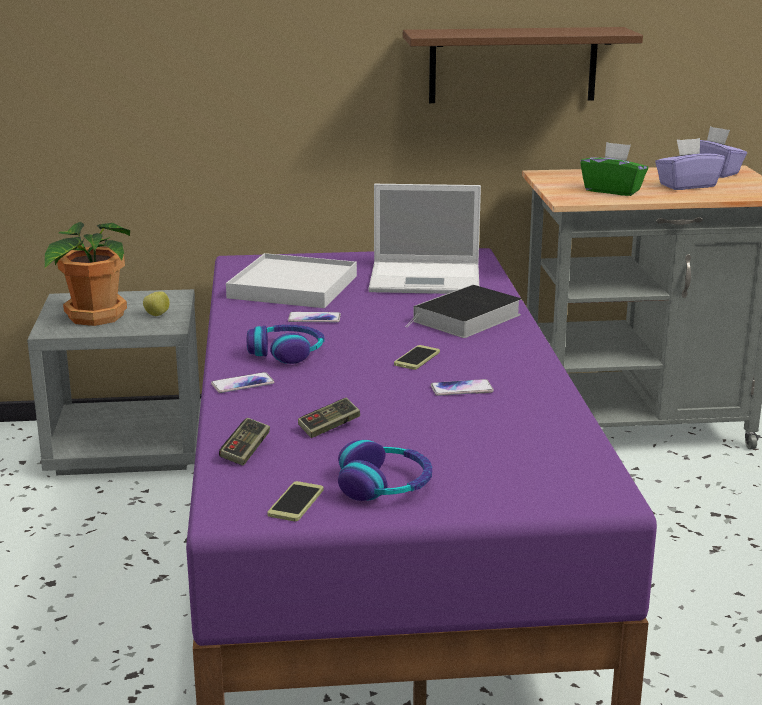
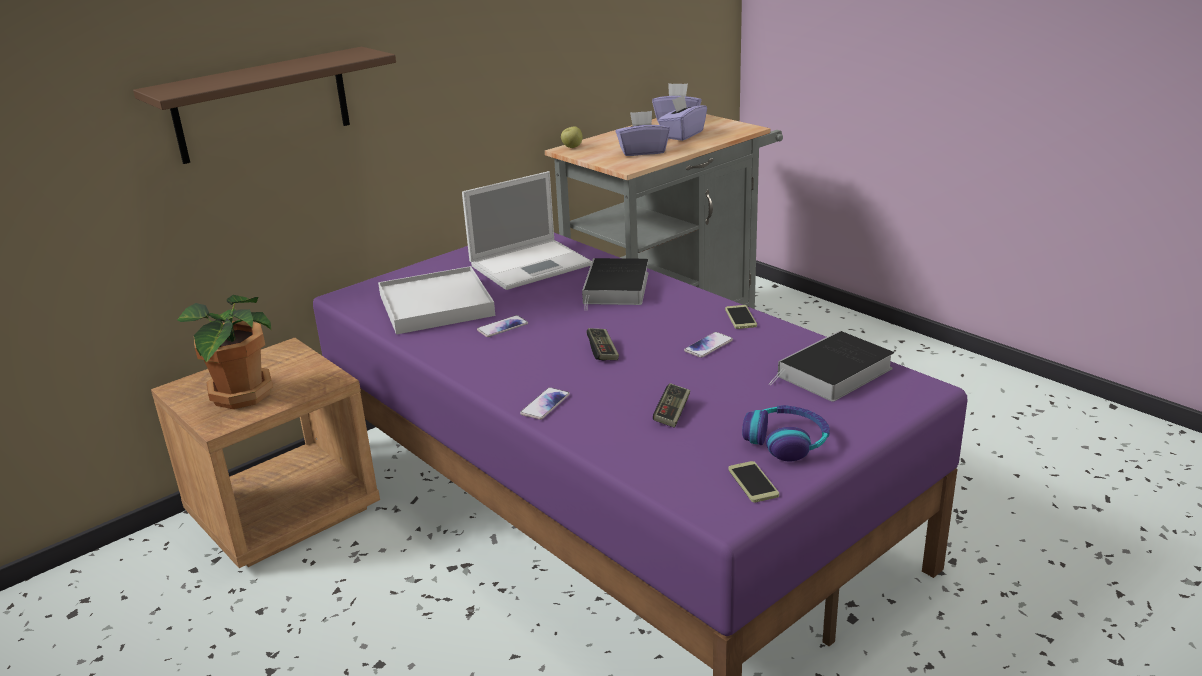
camera: 35 degrees left, 5 degrees up
grey nightstand [27,289,201,475] -> brown nightstand [151,338,380,568]
apple [143,291,170,316] -> apple moved to [561,126,582,148]
game controller [219,418,270,466] -> game controller moved to [586,328,619,360]
headphones [247,325,325,364] -> none
phone [394,345,440,370] -> phone moved to [725,305,757,329]
brown shelf [403,27,643,103] -> brown shelf moved to [133,47,396,164]
green tissue box [580,142,648,196] -> purple tissue box [615,111,670,156]
none -> book [769,331,894,402]

